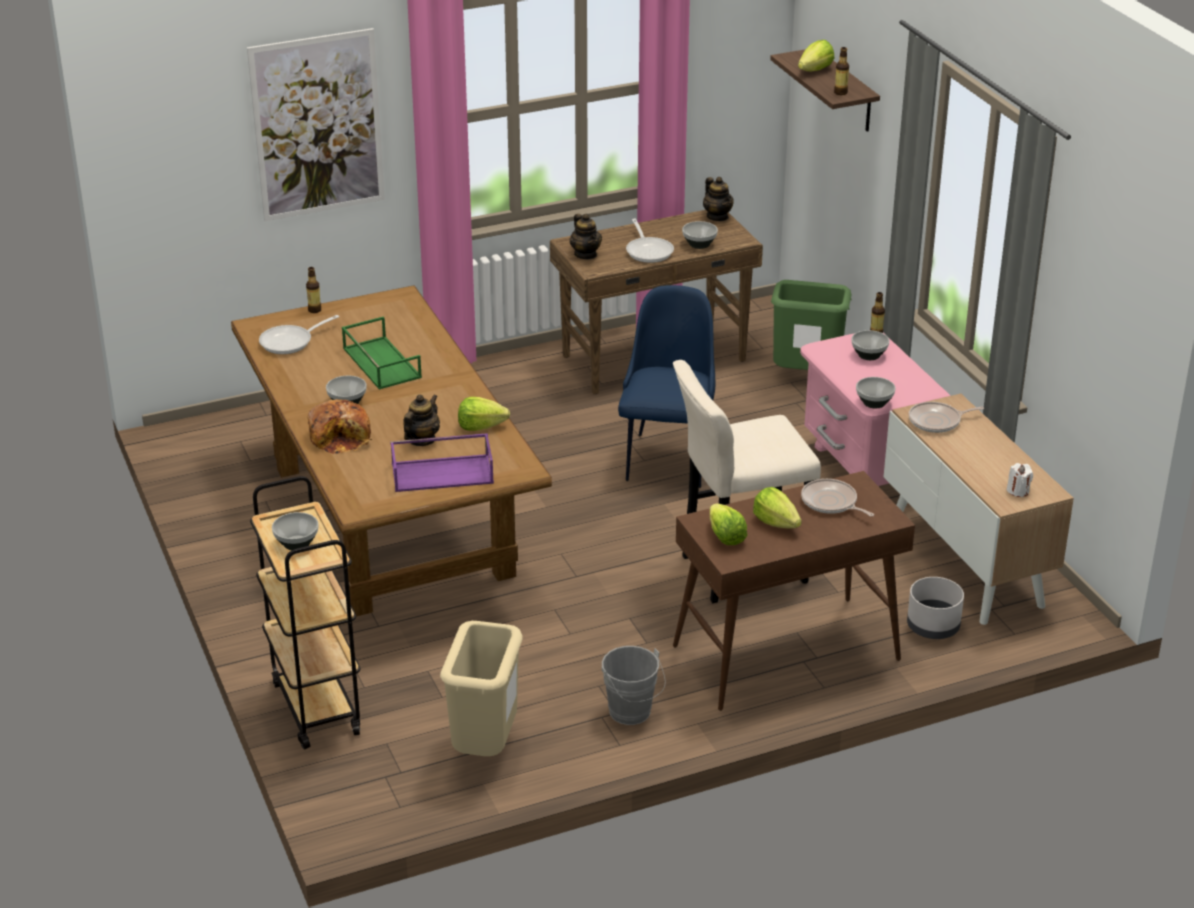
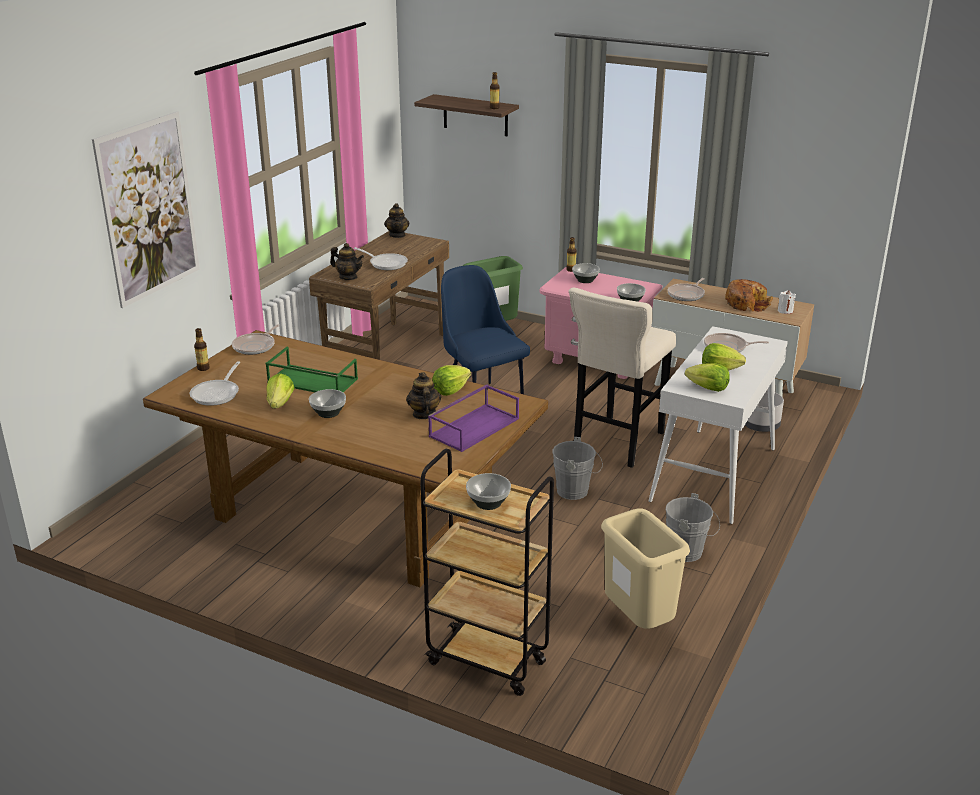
camera: 40 degrees left, 5 degrees down
bread [308,399,372,454] -> bread moved to [725,279,773,312]
brown console table [673,471,915,711] -> white console table [648,326,788,524]
bowl [682,221,718,249] -> none
teapot [703,177,734,221] -> teapot turned 60 degrees clockwise [384,203,409,238]
lettuce [798,40,834,71] -> lettuce moved to [267,373,295,408]
none -> frying pan [232,324,280,355]
none -> grey bucket [552,437,603,500]

